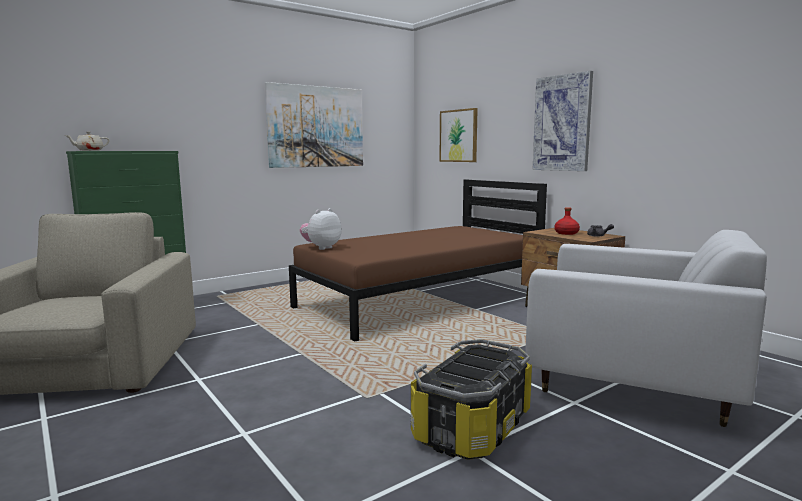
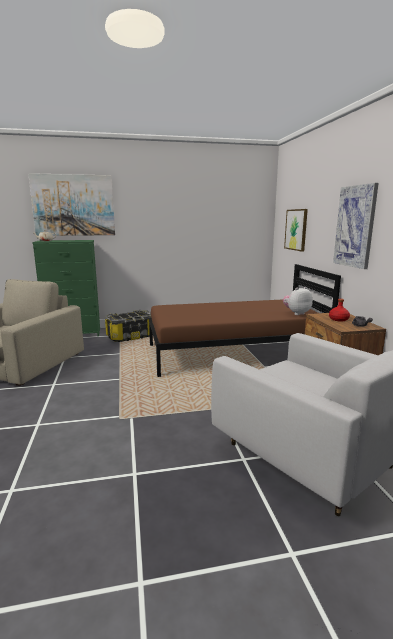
camera: 25 degrees right, 5 degrees up
picture [265,82,363,168] -> picture moved to [28,173,115,236]
plush toy [300,208,342,250] -> plush toy moved to [283,287,313,315]
storage box [410,339,532,460] -> storage box moved to [105,310,151,342]

